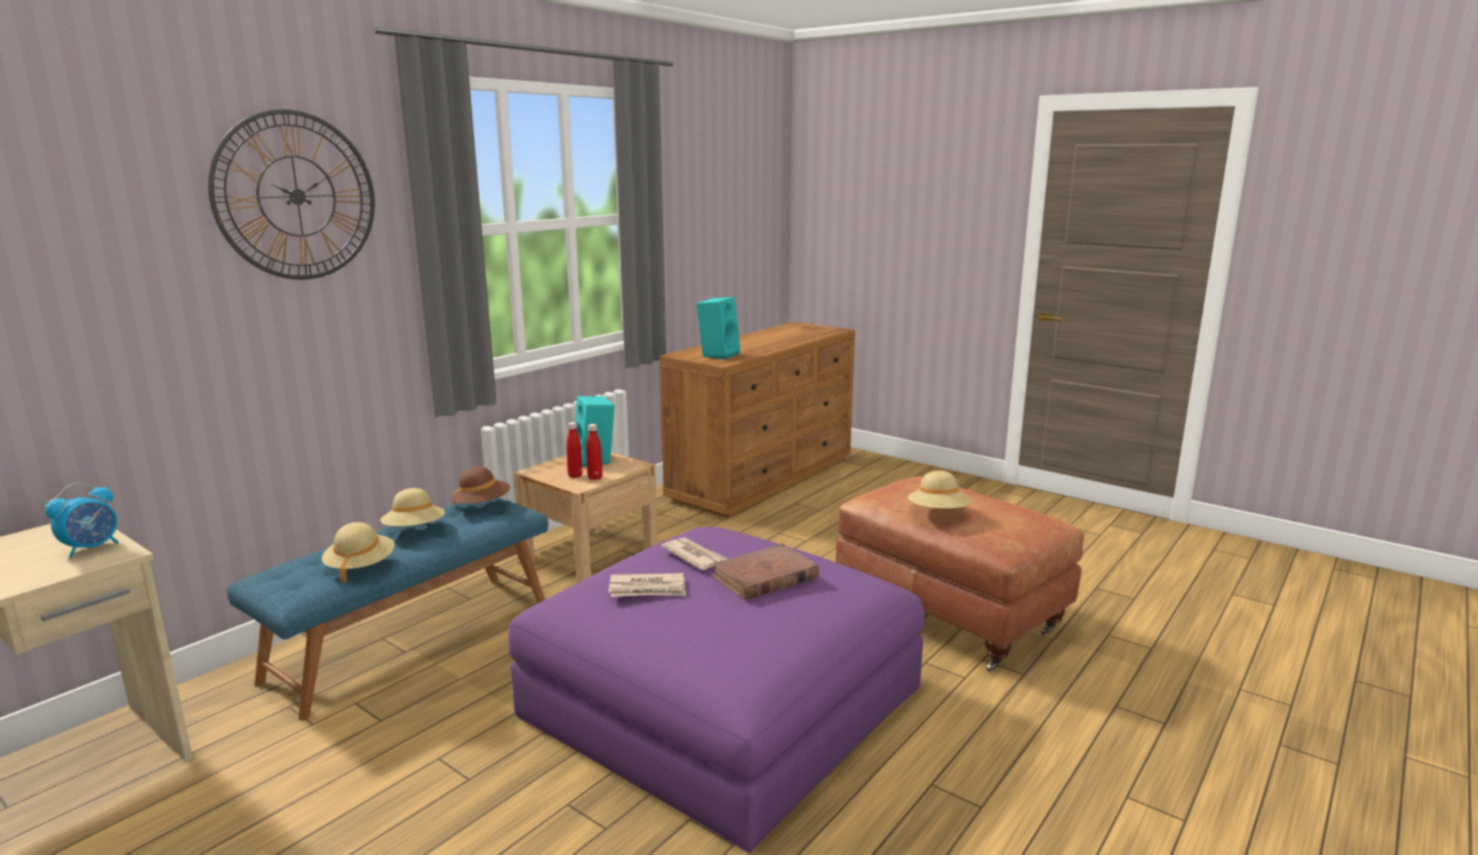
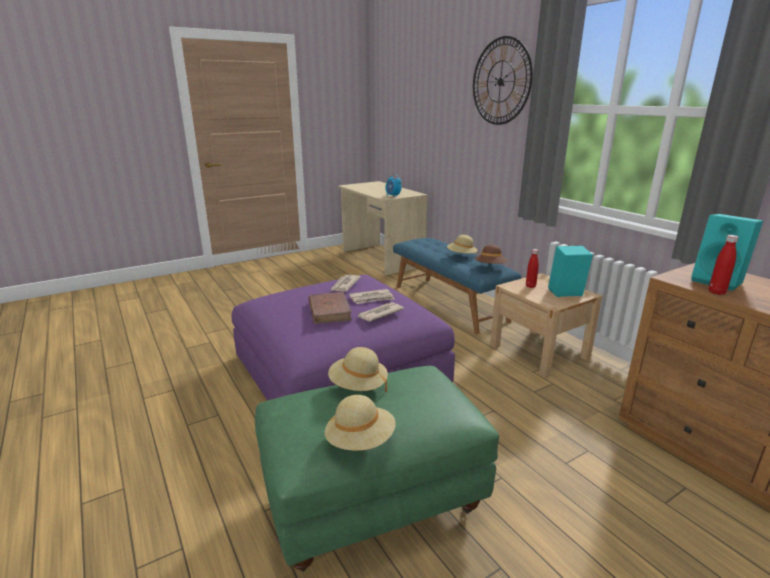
camera: 110 degrees right, 5 degrees up
beige hat [322,522,395,583] -> beige hat moved to [325,395,396,451]
red bottle [586,424,603,480] -> red bottle moved to [709,235,739,295]
brown ottoman [836,477,1084,672] -> green ottoman [255,366,499,572]
none -> newspaper [357,302,404,321]

